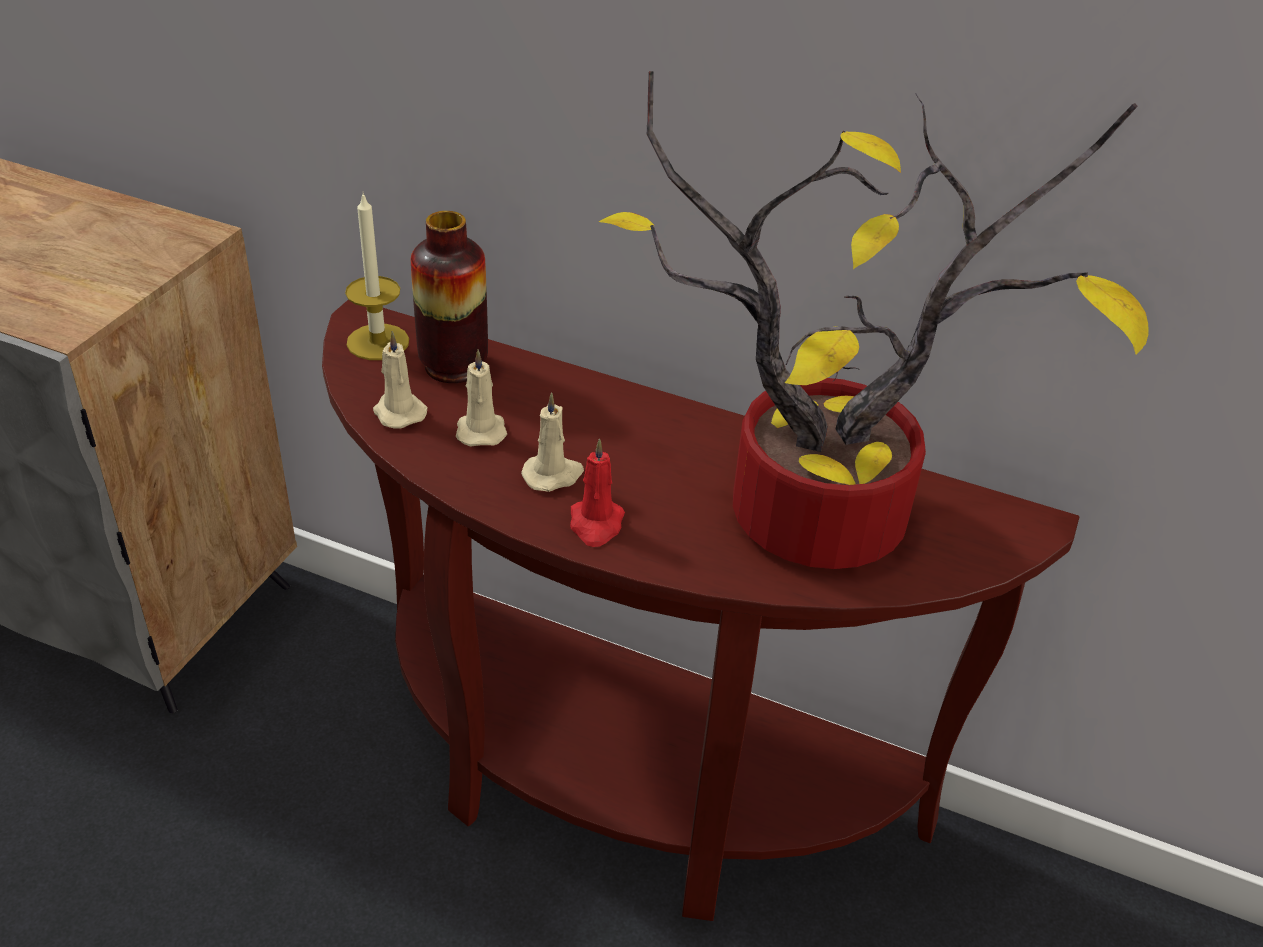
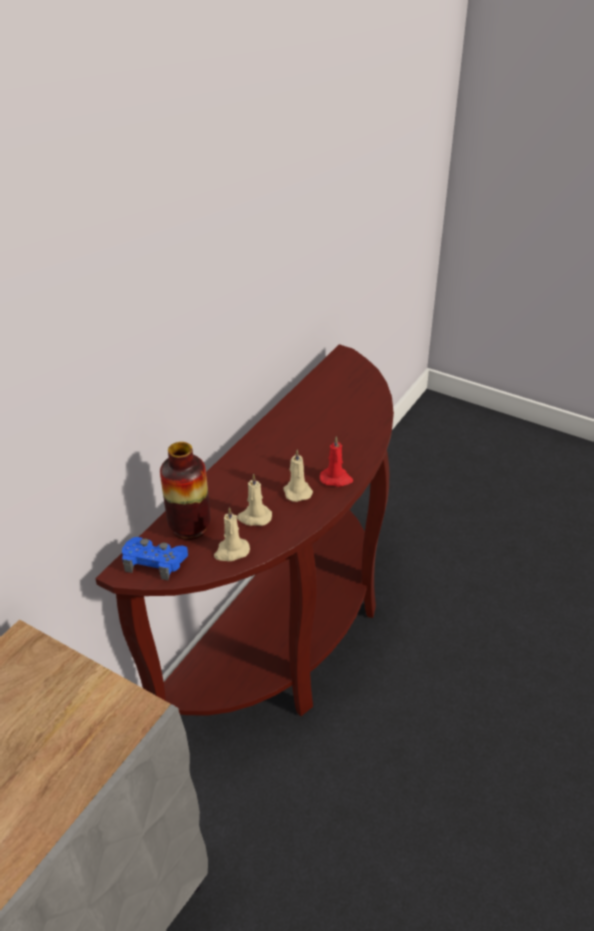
camera: 80 degrees left, 0 degrees up
candle [345,193,409,360] -> blue game controller [122,537,188,580]
potted plant [598,71,1149,569] -> none

